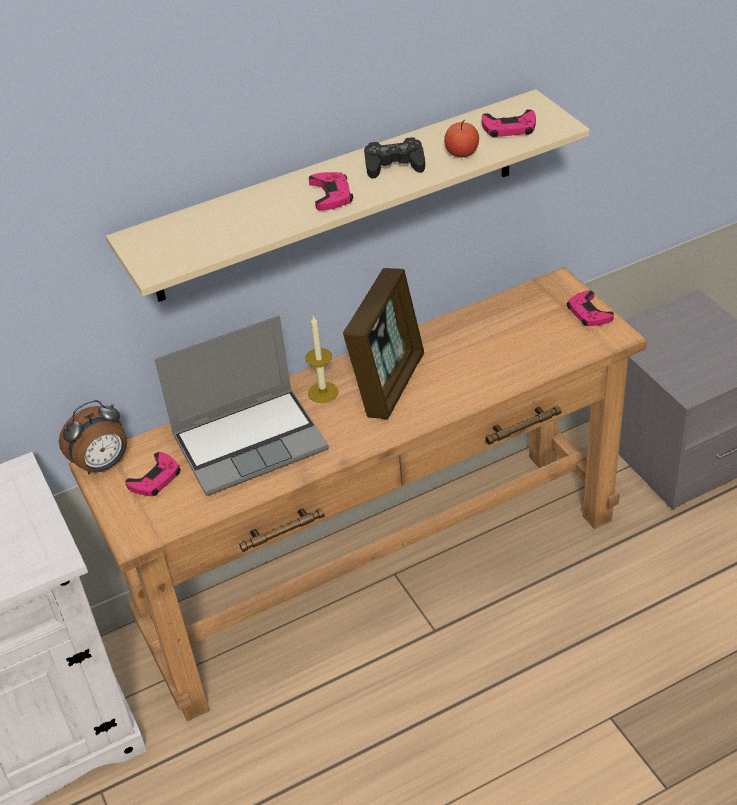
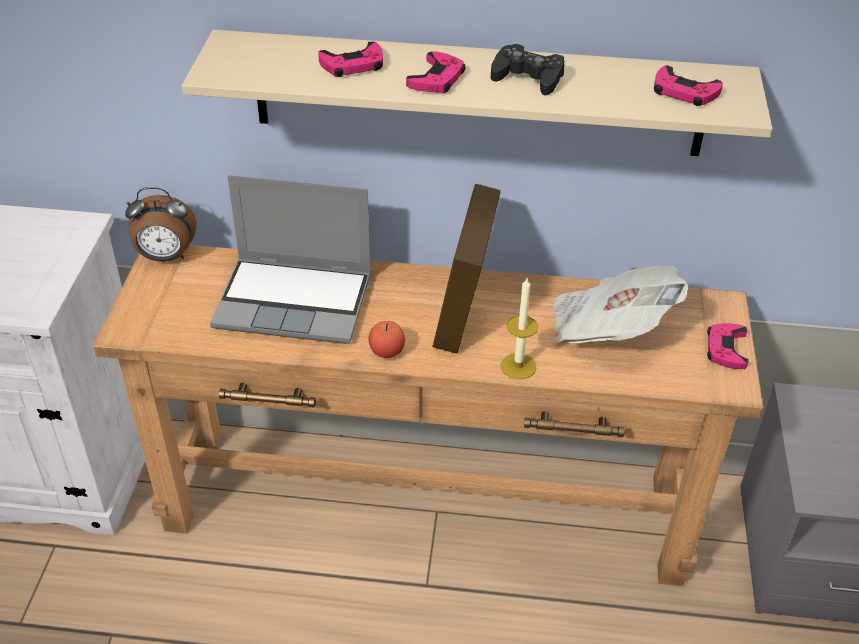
camera: 30 degrees right, 0 degrees up
pink game controller [125,452,181,496] -> pink game controller moved to [318,42,383,77]
candle [305,315,339,403] -> candle moved to [500,278,538,379]
picture frame [343,268,424,419] -> picture frame turned 135 degrees clockwise [432,184,501,353]
apple [444,120,479,157] -> apple moved to [368,321,405,358]
none -> newspaper [553,266,688,343]

